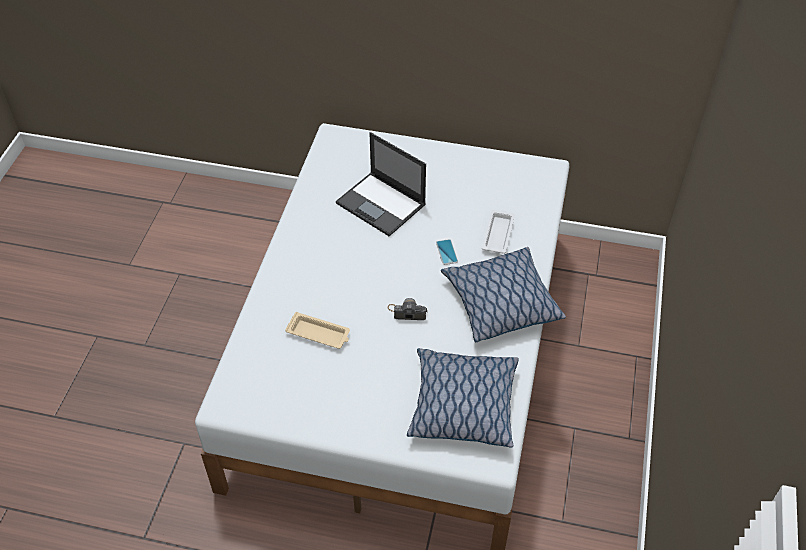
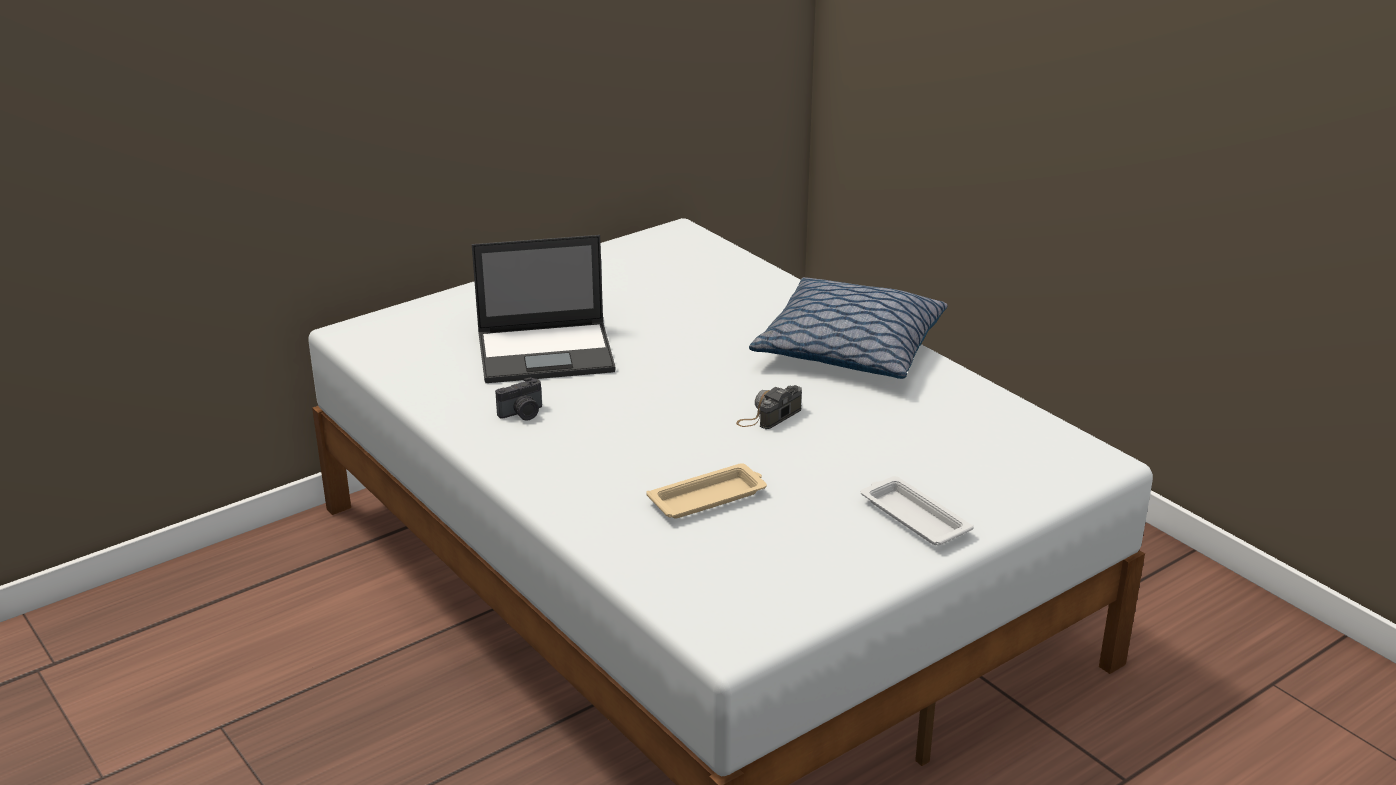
camera: 50 degrees left, 20 degrees down
pillow [407,348,519,448] -> none
phone [436,239,458,265] -> none
white tray [482,210,515,254] -> white tray moved to [861,476,974,545]
none -> camera [495,377,542,421]

